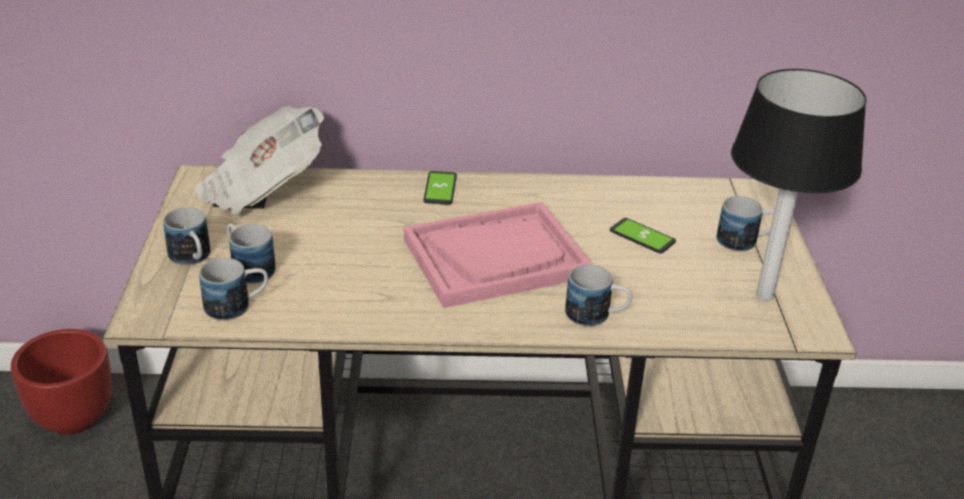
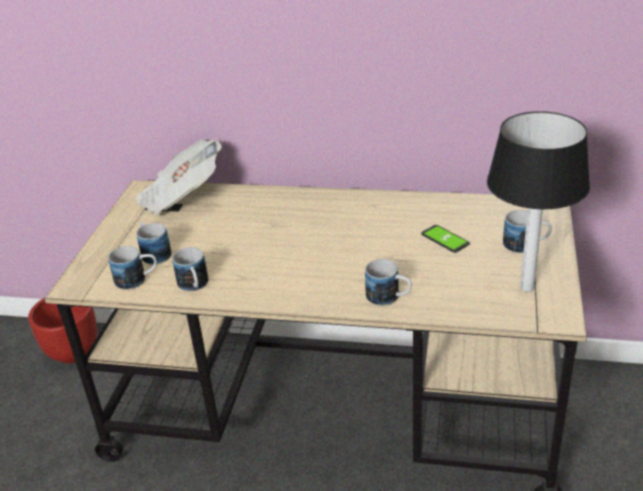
camera: 15 degrees right, 0 degrees up
mug [163,207,210,265] -> mug moved to [172,247,208,291]
pink tray [404,202,592,308] -> none
phone [423,171,457,205] -> none

